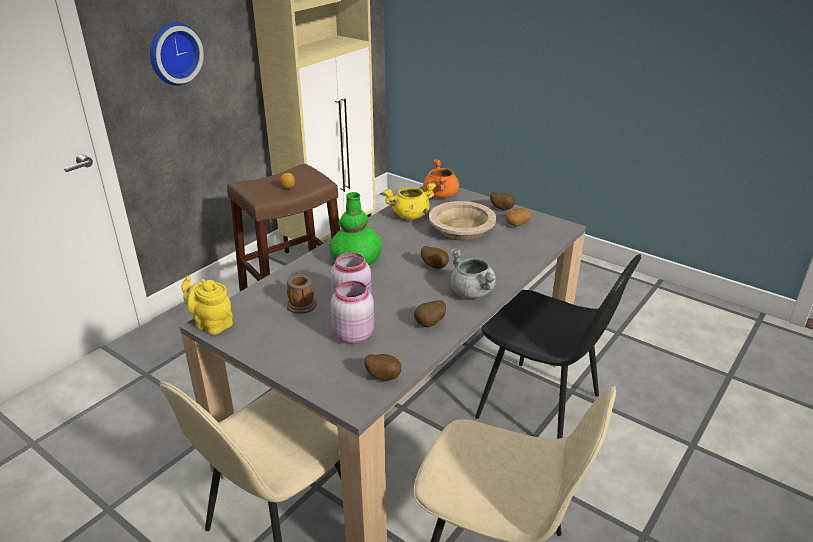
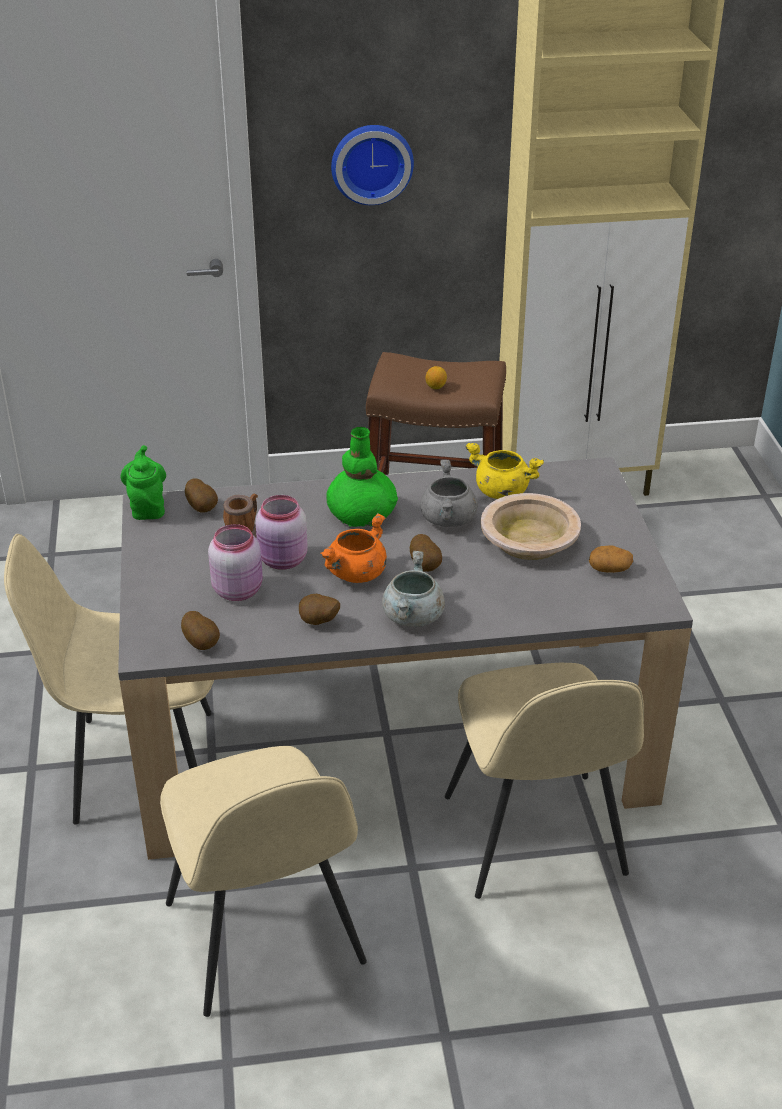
camera: 45 degrees right, 5 degrees up
yellow teapot [182,276,233,335] -> green teapot [121,445,166,520]
orange cooking pot [423,159,459,198] -> orange cooking pot moved to [320,513,387,583]
black chair [475,254,641,439] -> beige chair [445,663,644,899]
potato [490,192,515,210] -> potato moved to [185,478,218,513]
none -> grey cooking pot [420,460,478,527]

